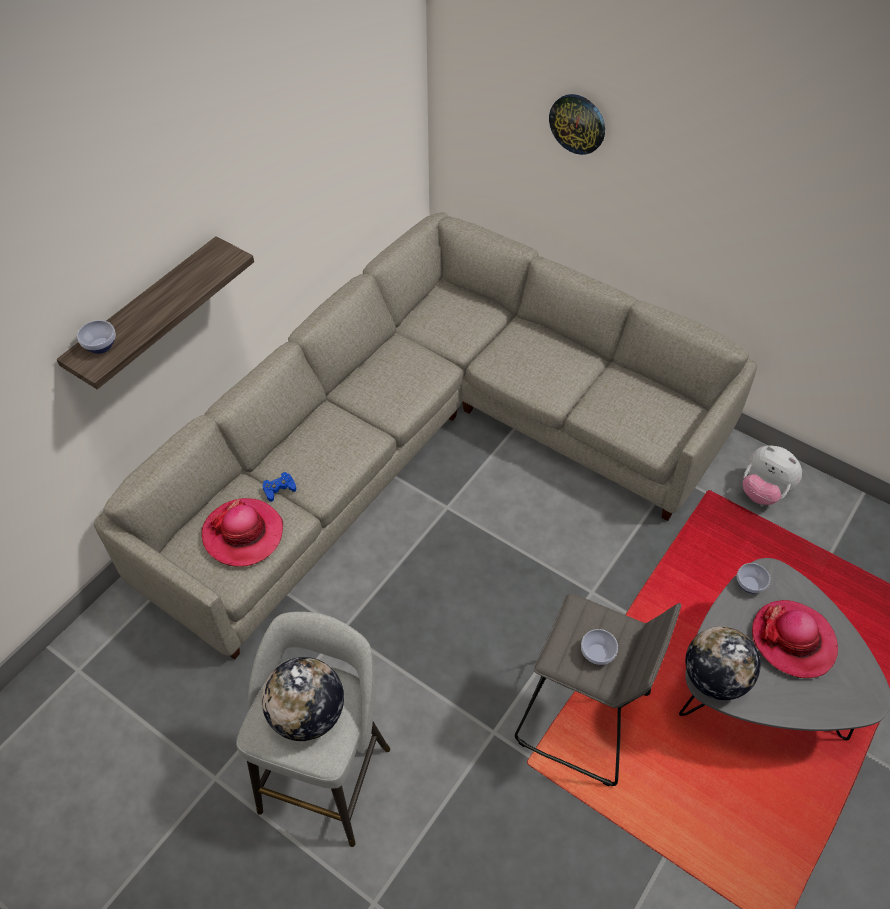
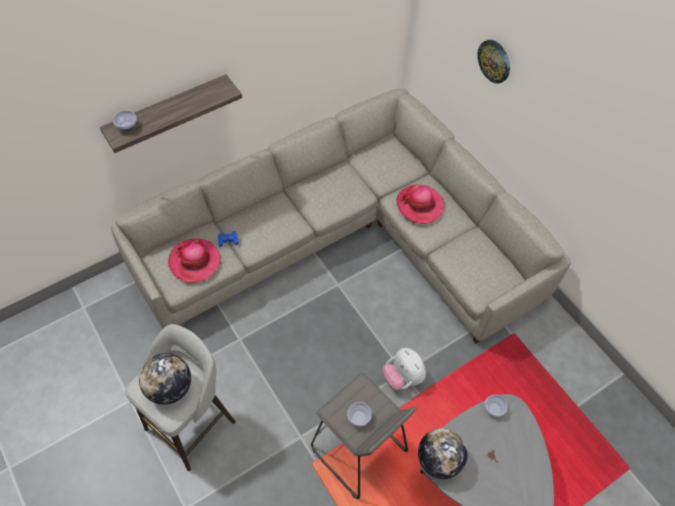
camera: 20 degrees right, 5 degrees up
plush toy [742,446,802,505] -> plush toy moved to [382,348,426,390]
hat [752,600,838,678] -> hat moved to [396,184,444,224]

